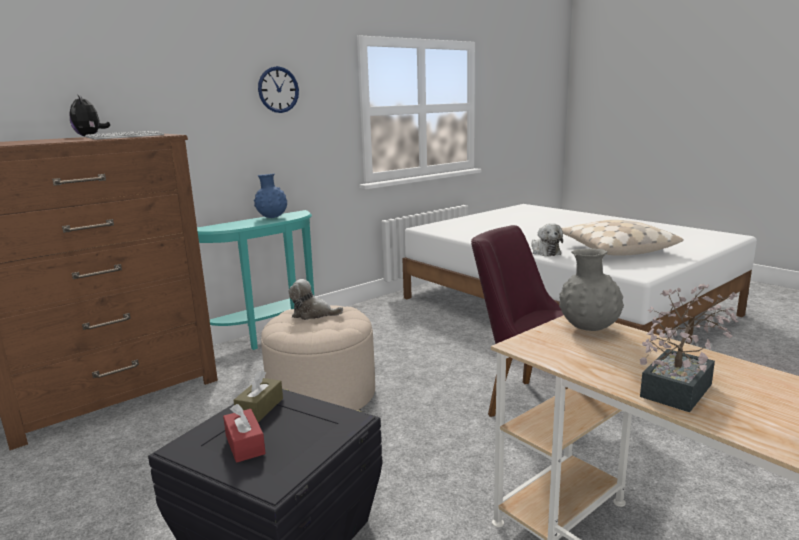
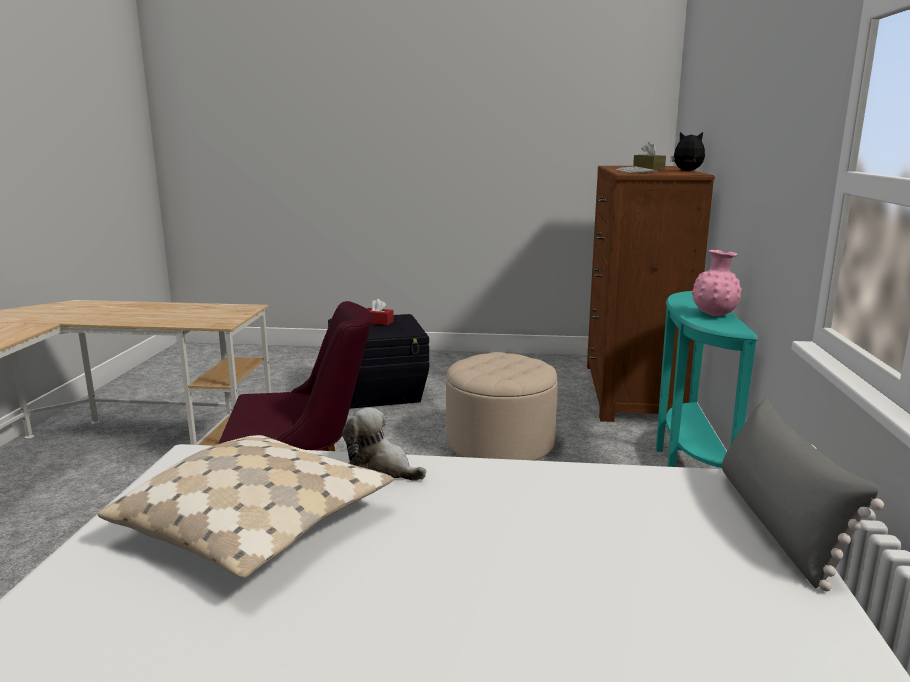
camera: 135 degrees right, 0 degrees up
brown tissue box [234,371,283,422] -> brown tissue box moved to [633,142,666,170]
blue vase [254,173,287,218] -> pink vase [692,250,742,316]
wall clock [258,66,299,113] -> none
plush toy [289,279,343,320] -> none
grey vase [559,248,624,331] -> none
potted plant [640,284,739,412] -> none
none -> grey pillow [722,398,884,591]

